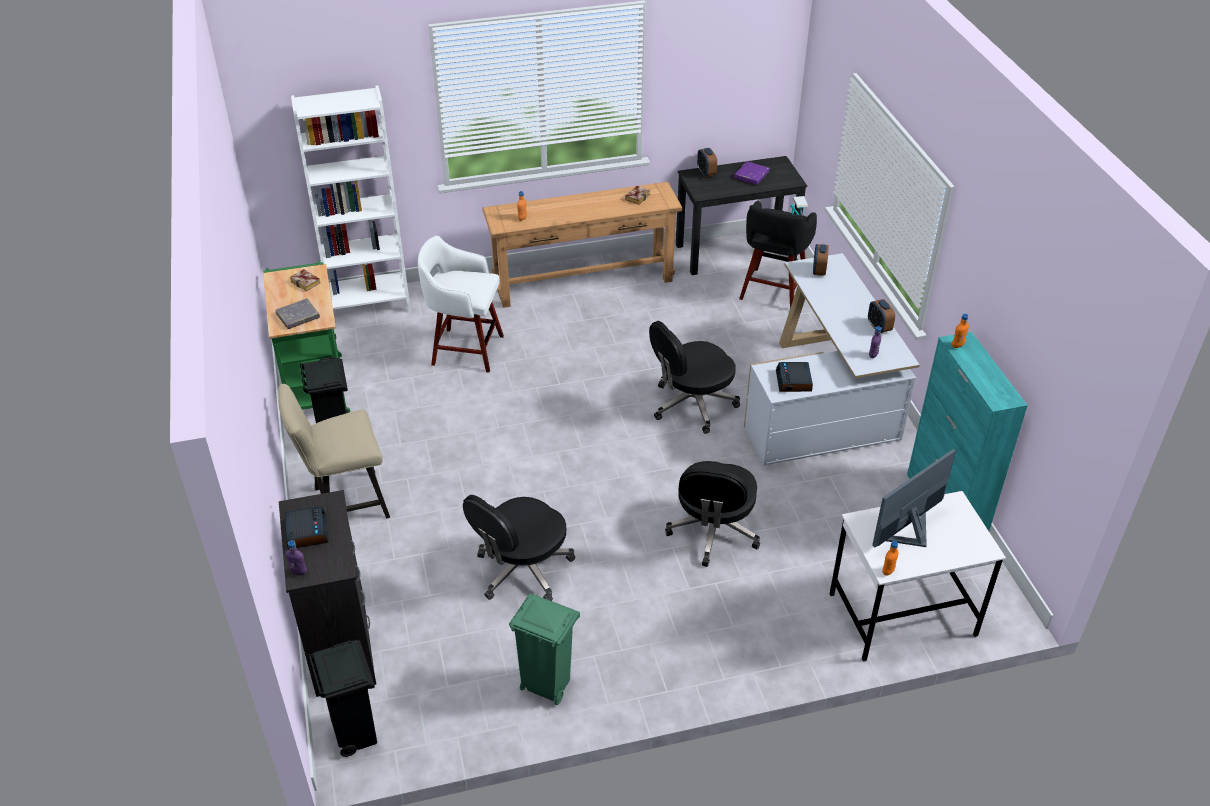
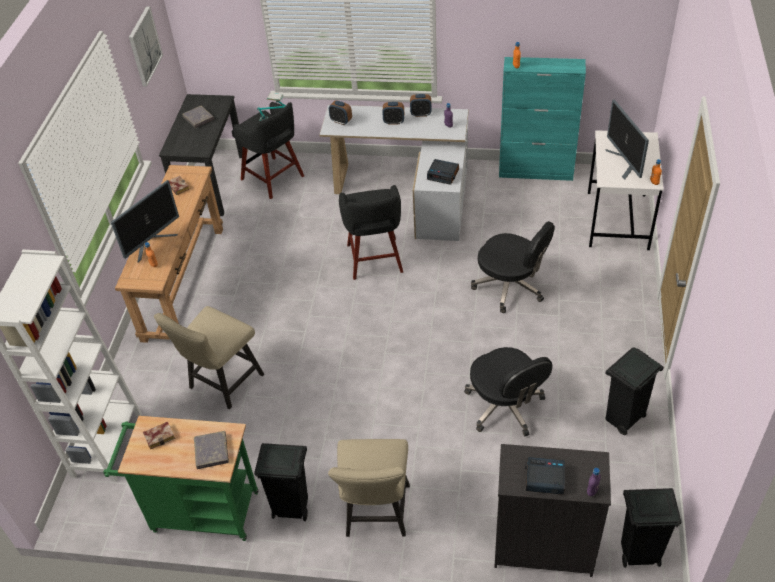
camera: 65 degrees left, 5 degrees up
white stool [418,236,504,372] -> beige chair [154,306,264,409]
green trash can [509,593,580,705] -> black trash can [605,347,664,435]
black office chair [649,321,740,434] -> black stool [339,185,403,280]
alarm clock [697,148,717,177] -> alarm clock moved to [382,102,404,125]
purple book [734,161,770,185] -> grey book [182,106,214,128]
none -> monitor [111,180,179,262]
none -> picture [129,7,163,87]

